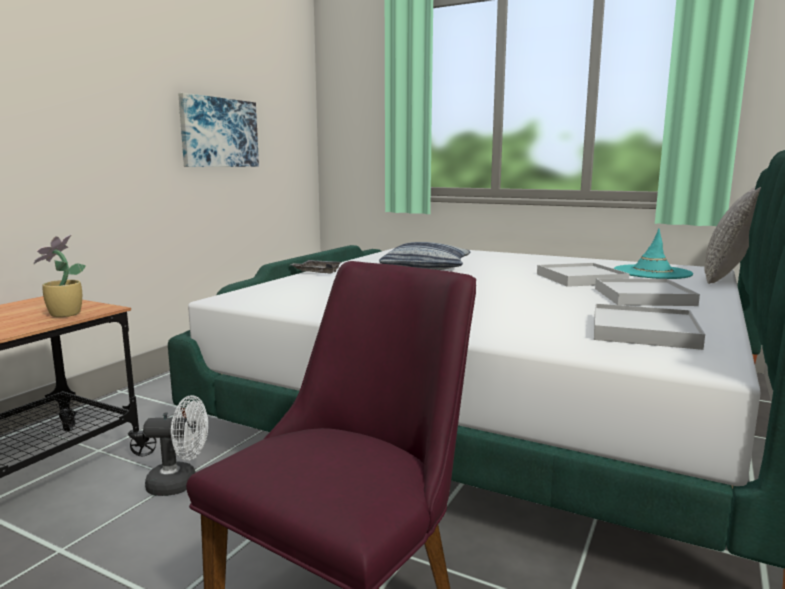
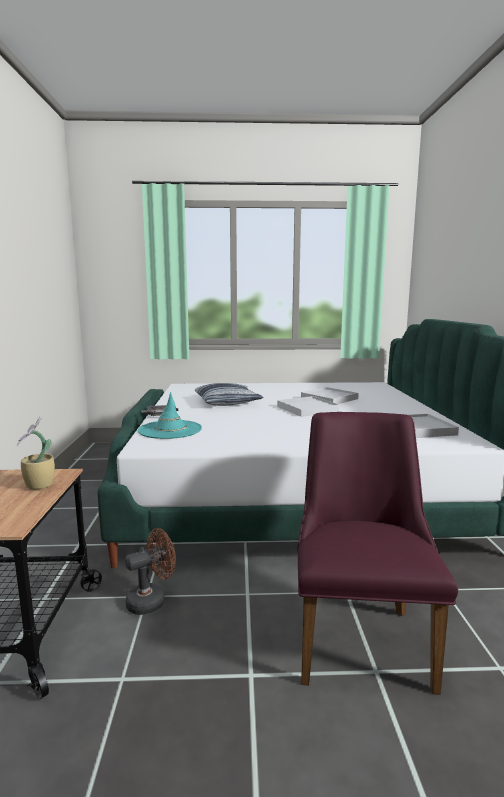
camera: 30 degrees left, 0 degrees up
white fan [143,395,208,496] -> brown fan [125,528,176,615]
picture [178,93,259,167] -> none
white tray [595,278,700,306] -> white tray moved to [277,396,340,417]
turquoise hat [614,229,693,279] -> turquoise hat moved to [138,392,202,439]
grey pillow [705,186,761,284] -> none

